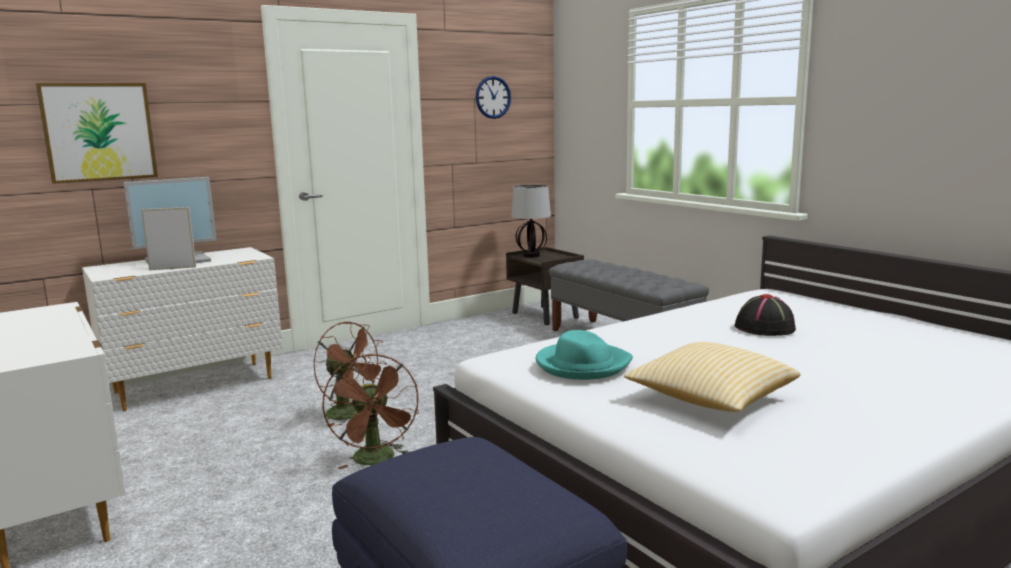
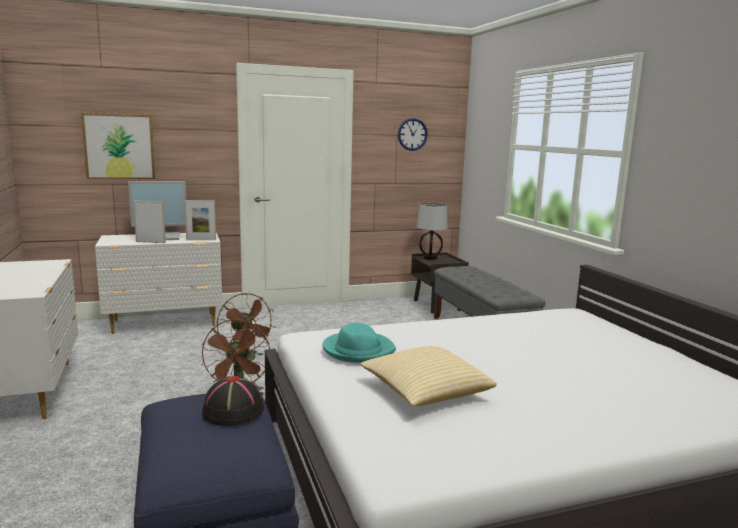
camera: 15 degrees right, 0 degrees up
black hat [735,294,796,336] -> black hat moved to [202,376,264,426]
none -> picture frame [184,200,216,240]

